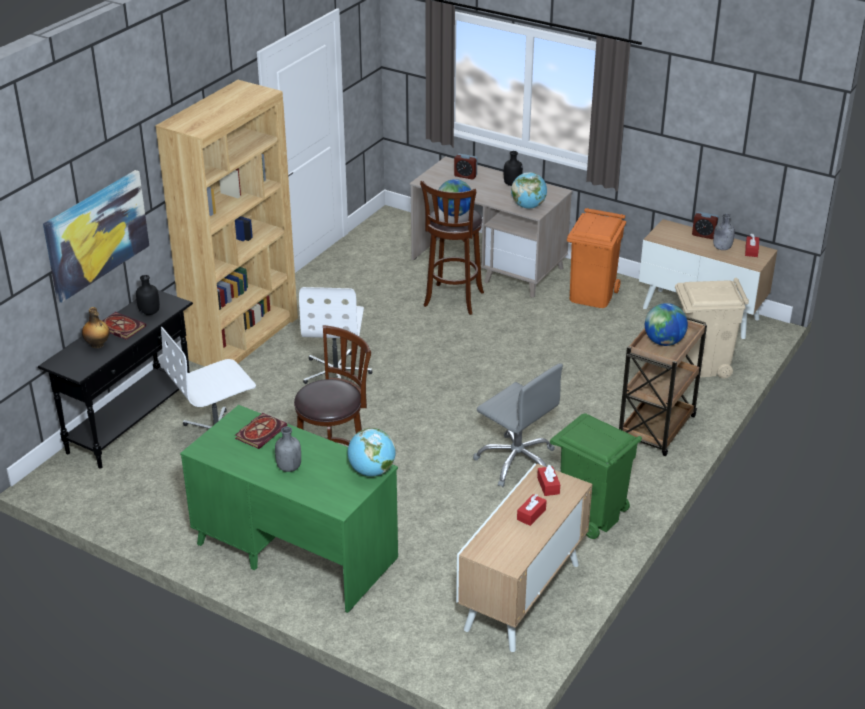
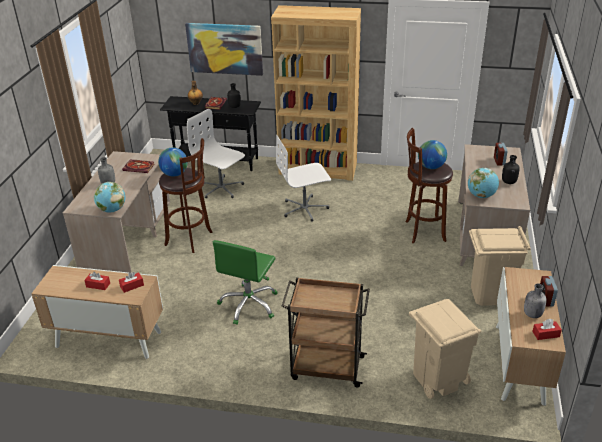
camera: 70 degrees right, 0 degrees up
green desk [180,405,398,613] -> beige desk [63,151,170,273]
grey office chair [473,363,563,487] -> green office chair [213,240,278,325]
green trash can [550,413,642,539] -> none
orange trash can [567,208,626,308] -> beige trash can [469,226,531,306]
globe [645,303,688,346] -> globe moved to [158,147,188,177]

